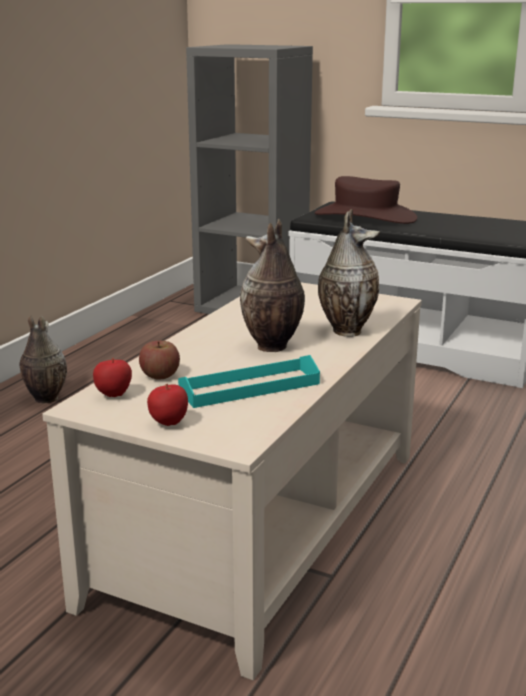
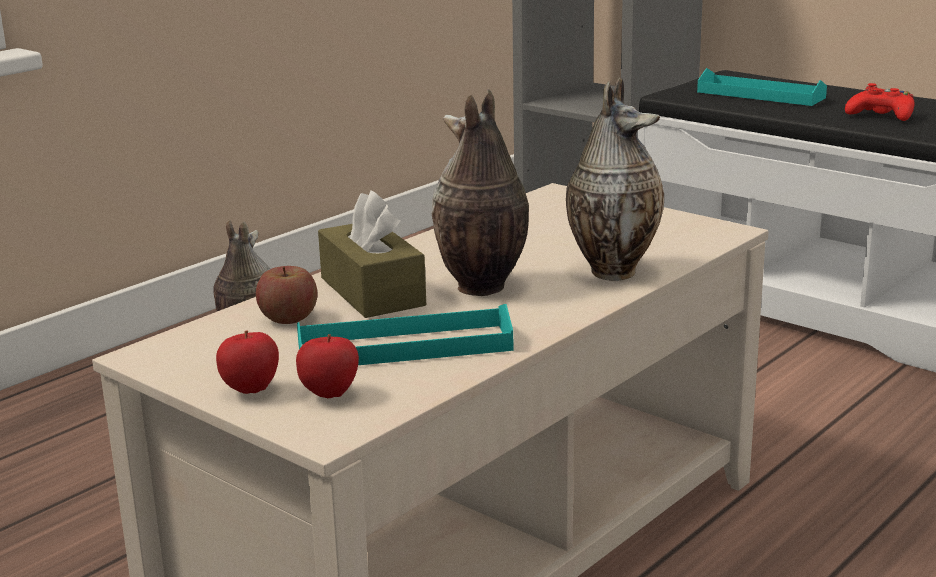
camera: 15 degrees right, 0 degrees up
apple [93,358,132,397] -> apple moved to [296,334,359,398]
brown hat [315,176,417,224] -> turquoise tray [697,68,827,106]
none -> brown tissue box [318,190,426,318]
none -> red game controller [845,83,915,121]

